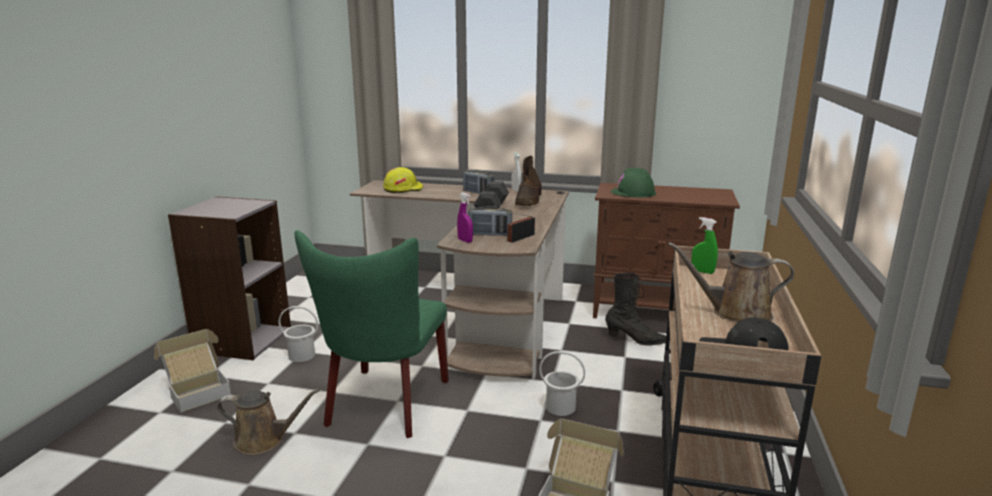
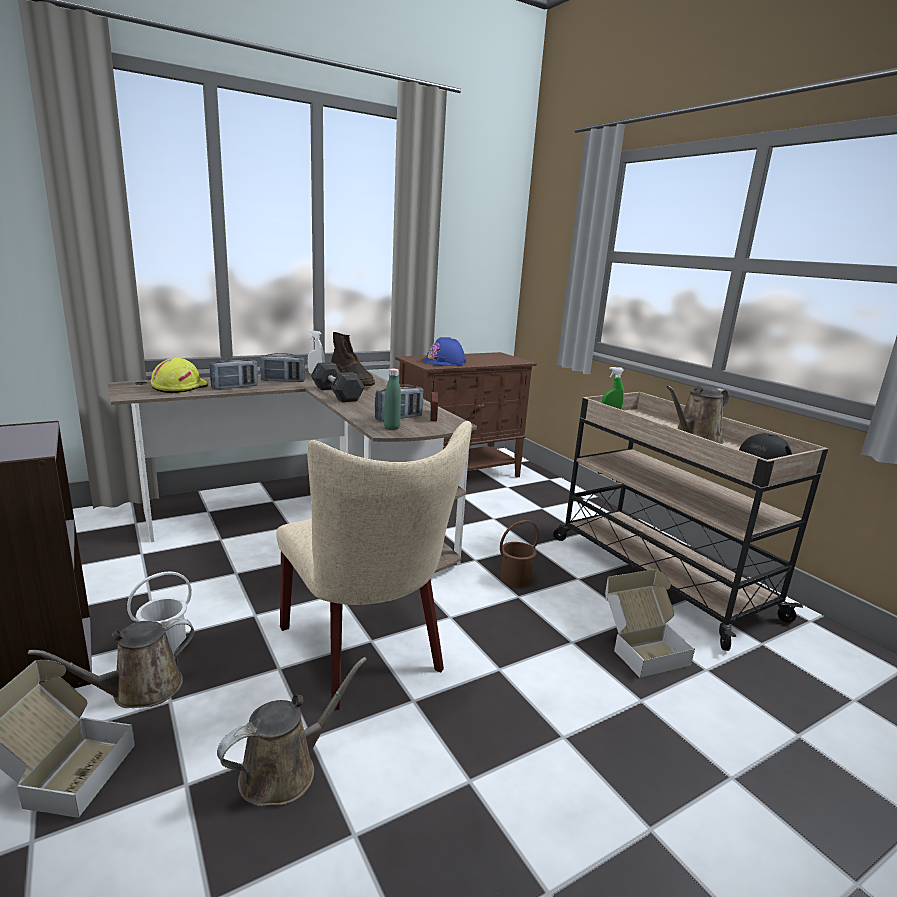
camera: 45 degrees left, 0 degrees up
green chair [295,230,449,438] -> beige chair [276,421,472,710]
purple spray bottle [457,193,473,243] -> green bottle [384,368,401,430]
white bucket [539,351,585,416] -> brown bucket [500,520,539,587]
black boot [605,272,666,346] -> none
green hard hat [611,168,656,197] -> blue hard hat [423,337,466,366]
none -> brown watering can [28,618,194,708]
none -> radio [210,357,258,390]

